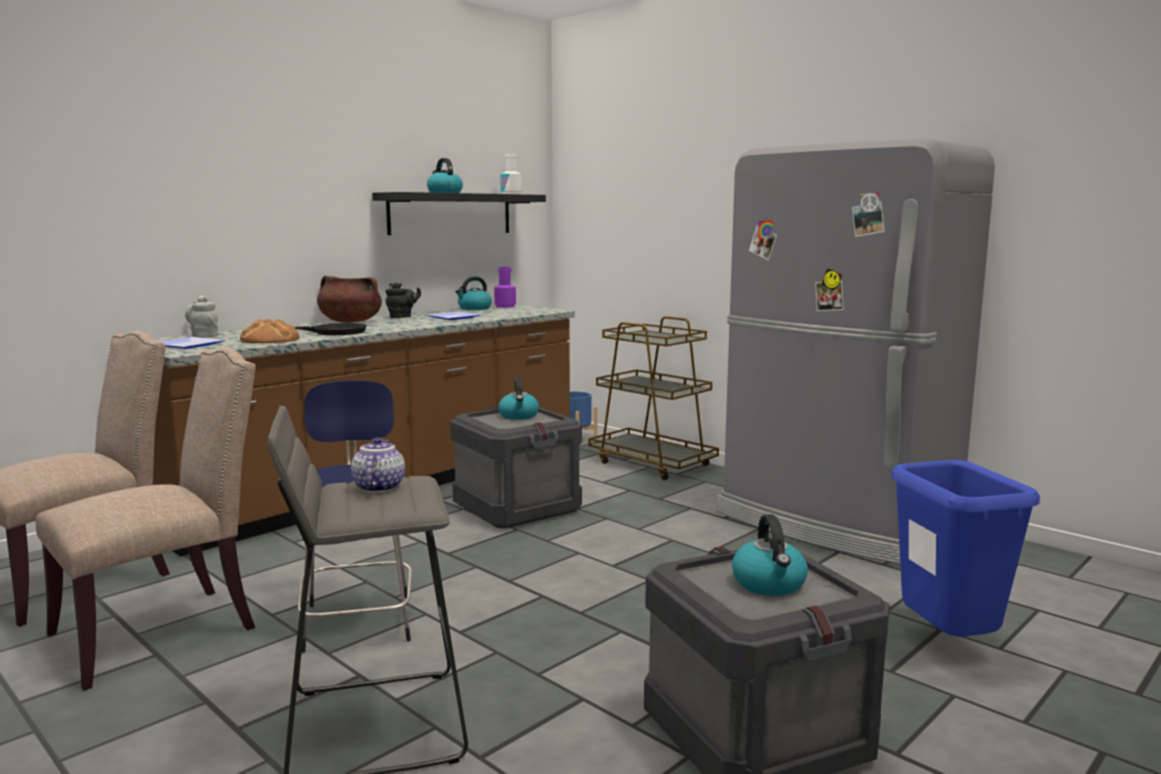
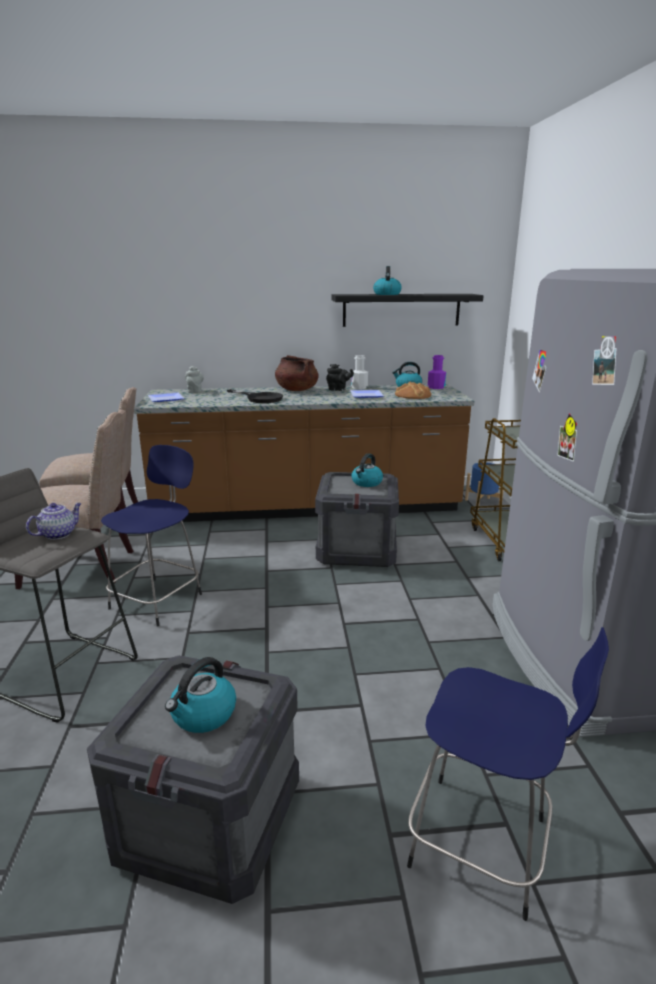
camera: 40 degrees right, 10 degrees up
bread [240,319,300,343] -> bread moved to [395,382,431,399]
white bottle [500,153,522,194] -> white bottle moved to [351,355,368,389]
blue trash can [891,460,1040,637] -> blue stool [407,627,609,921]

